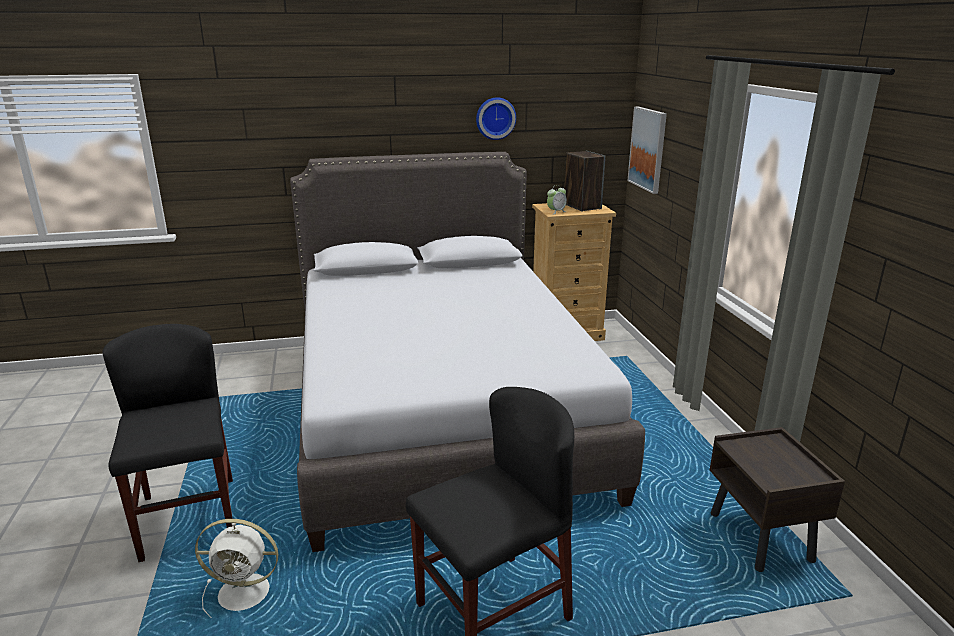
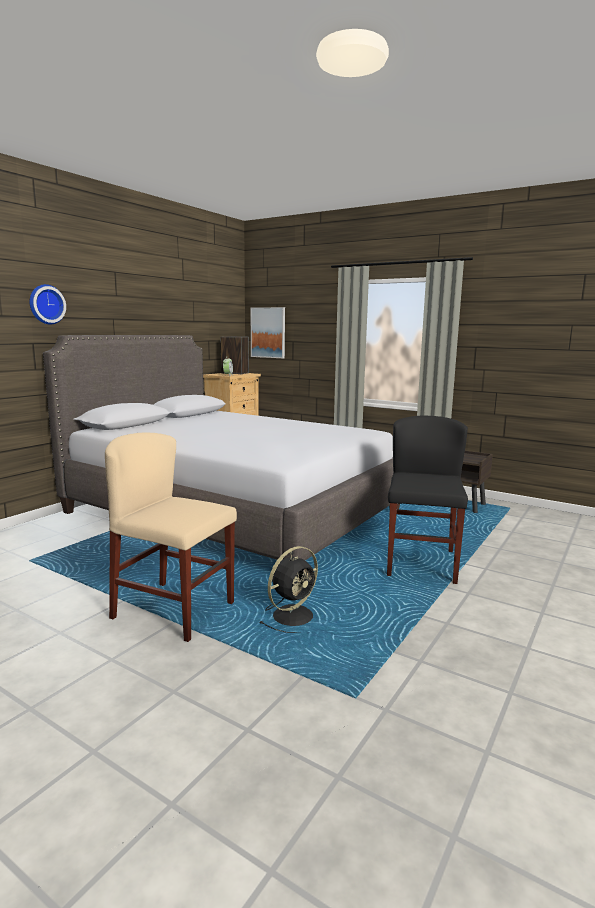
camera: 45 degrees left, 10 degrees down
black chair [102,324,233,562] -> beige chair [105,433,237,642]
white fan [195,519,279,618] -> black fan [260,546,318,633]
wall clock [476,97,516,140] -> wall clock moved to [29,284,66,325]

